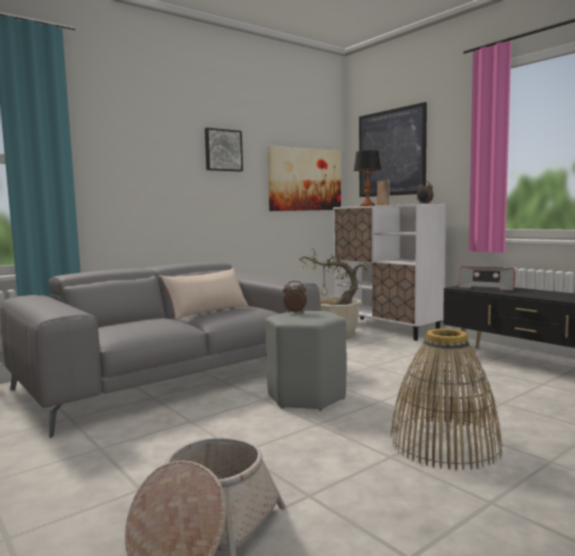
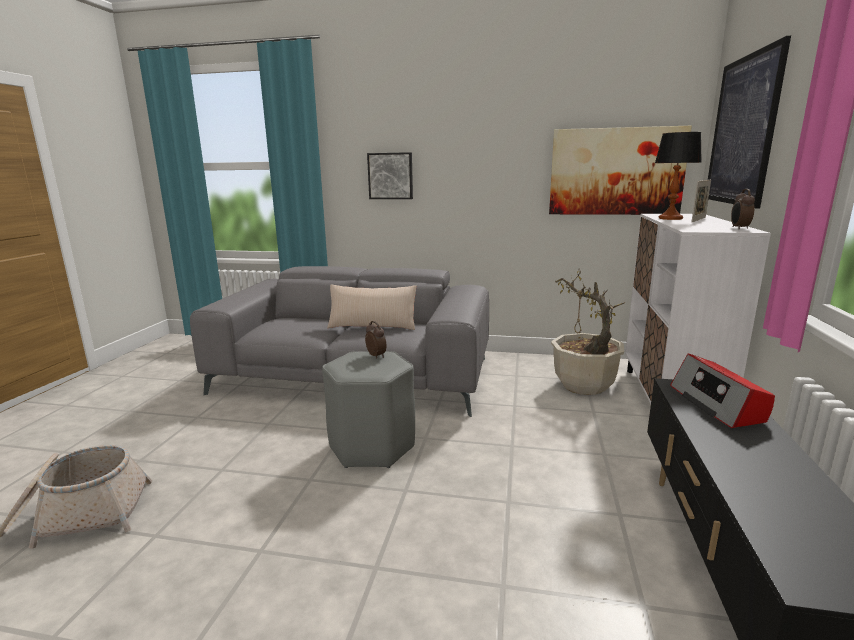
camera: 50 degrees right, 10 degrees up
picture [205,128,243,172] -> picture moved to [367,152,413,199]
basket [391,328,502,471] -> none

